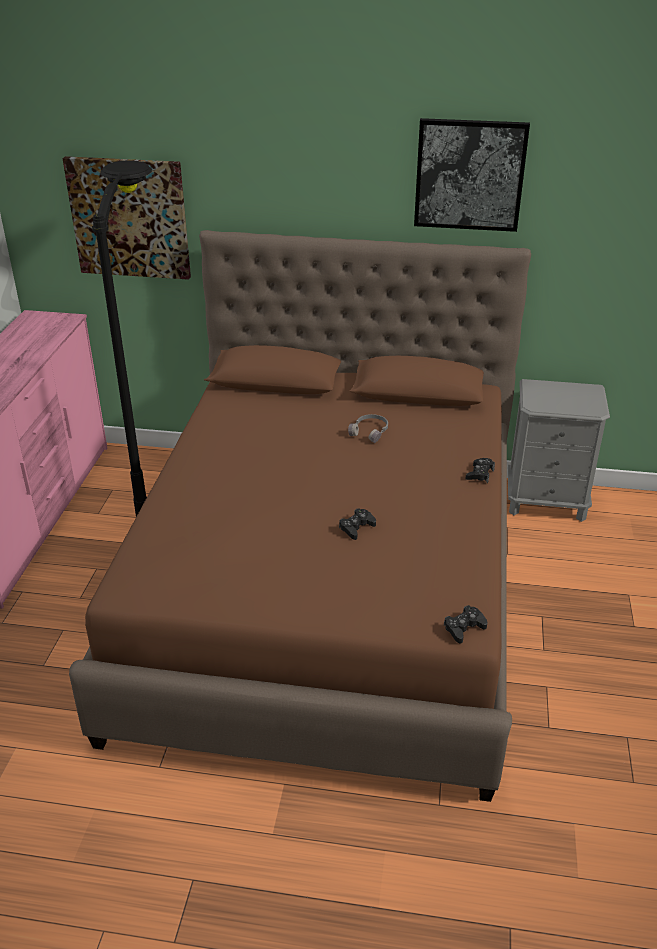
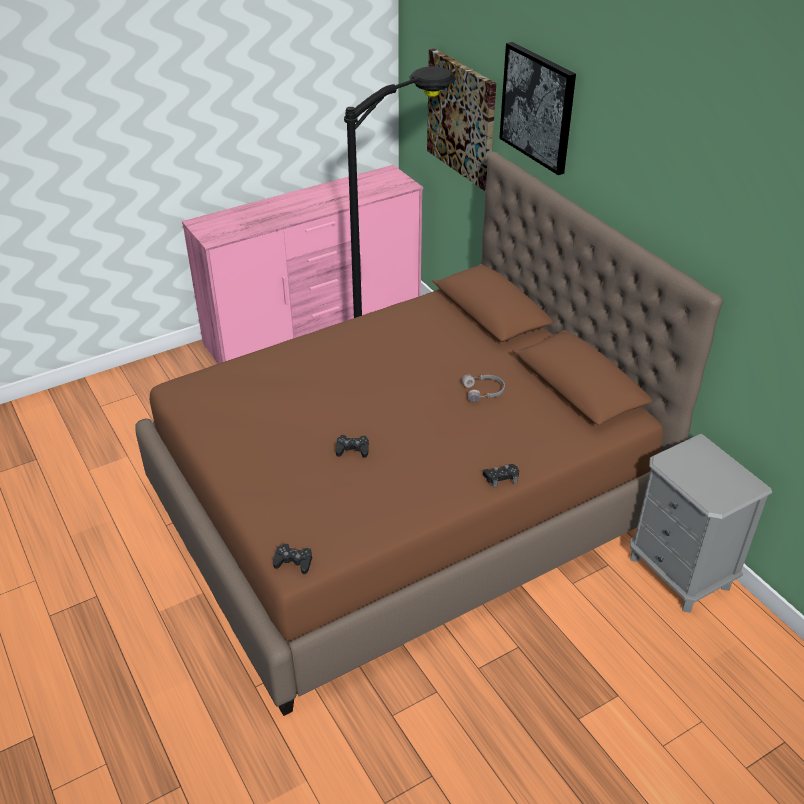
camera: 50 degrees right, 5 degrees up
picture [414,118,530,232] -> picture moved to [499,42,576,175]

